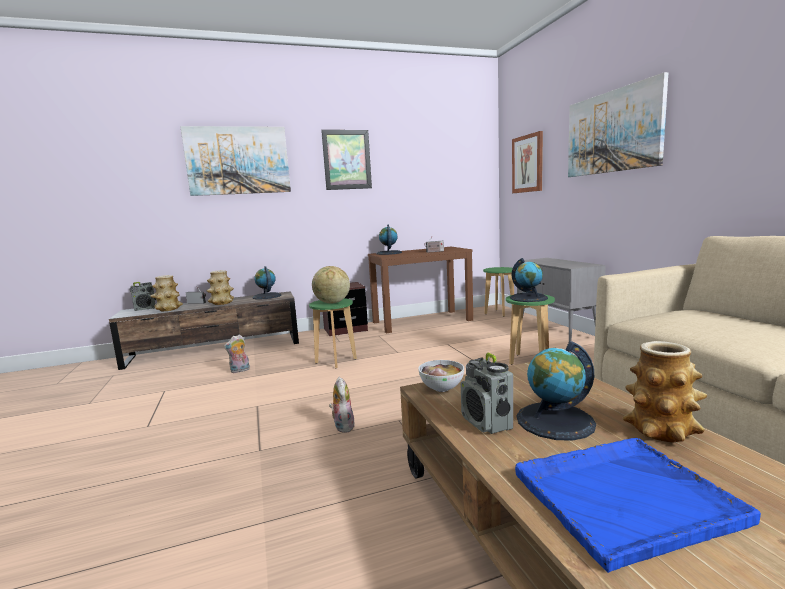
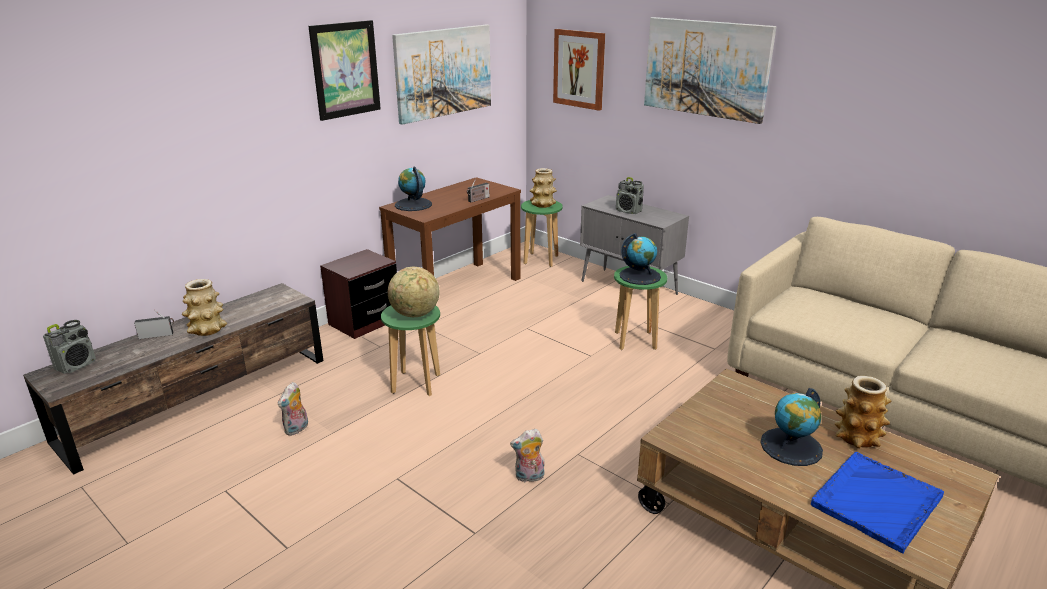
camera: 30 degrees left, 15 degrees up
vase [151,275,183,311] -> vase moved to [530,168,557,208]
picture [180,126,291,196] -> picture moved to [392,25,491,125]
globe [253,266,281,300] -> none
plush toy [329,377,355,433] -> plush toy turned 60 degrees counterclockwise [510,429,545,482]
bowl [418,360,464,392] -> none
radio [461,353,513,434] -> radio moved to [616,177,644,214]

